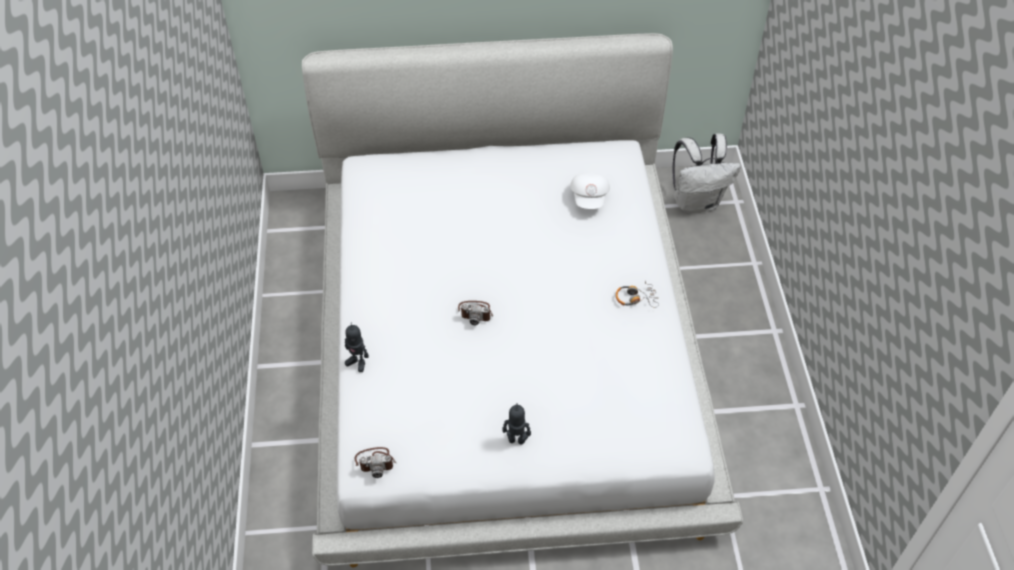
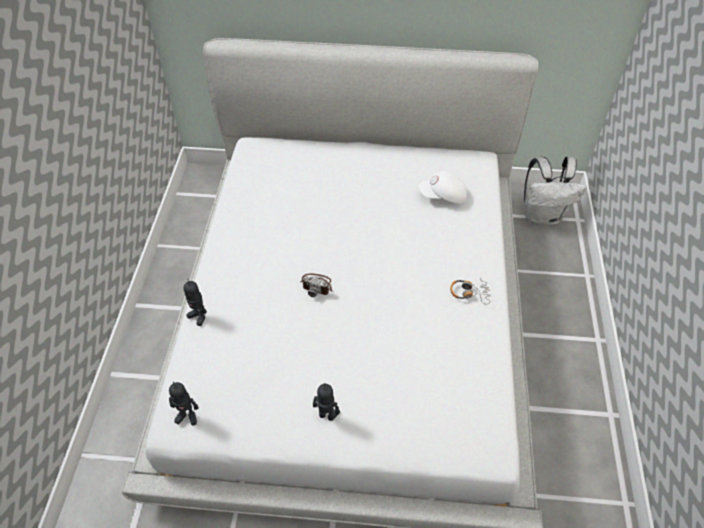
camera: 10 degrees right, 0 degrees up
camera [355,447,396,478] -> toy robot [169,382,199,426]
white cap [570,172,610,209] -> white cap turned 75 degrees clockwise [419,171,467,203]

